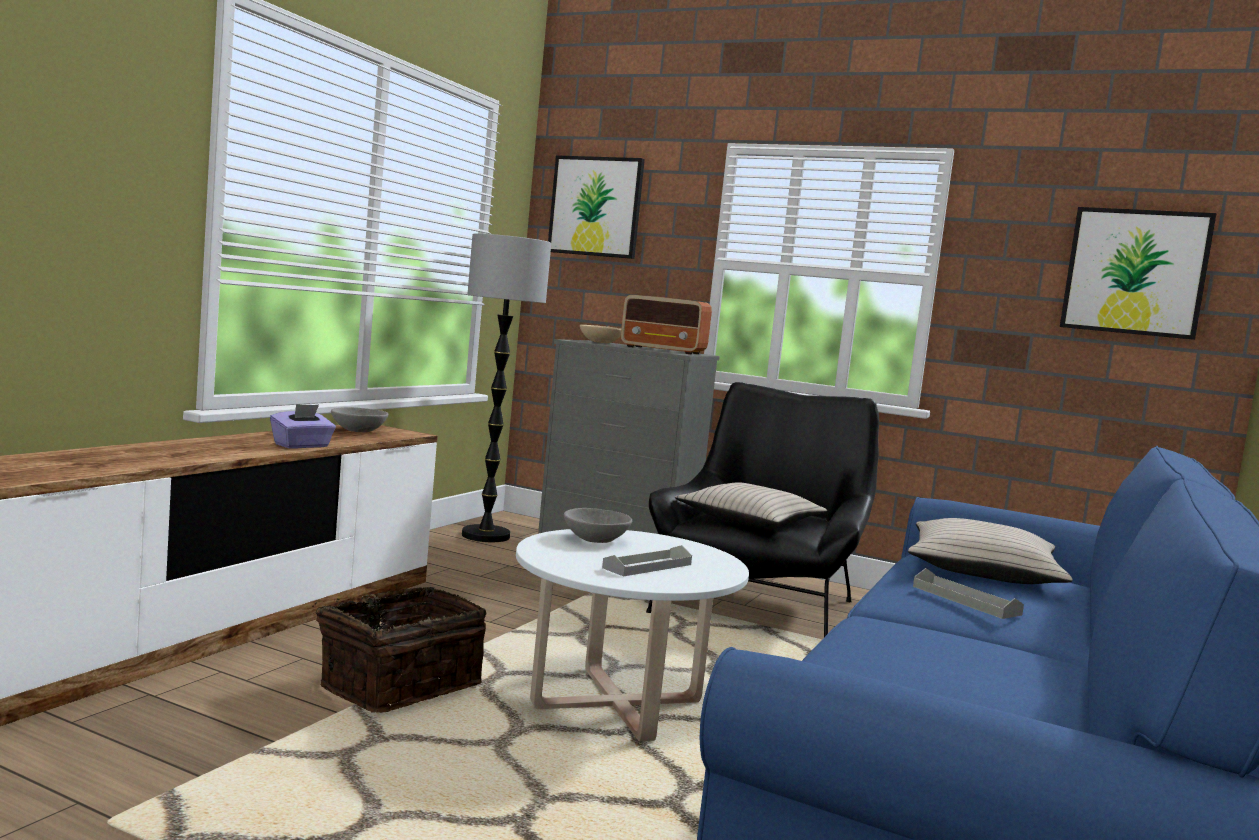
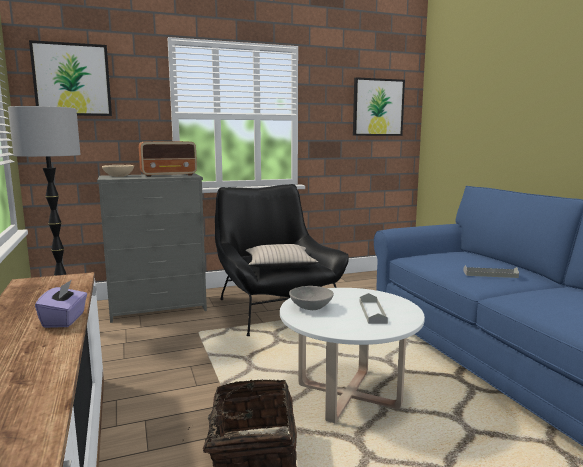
camera: 45 degrees left, 5 degrees up
grey bowl [331,407,388,432] -> none
beige pillow [908,518,1073,584] -> none

